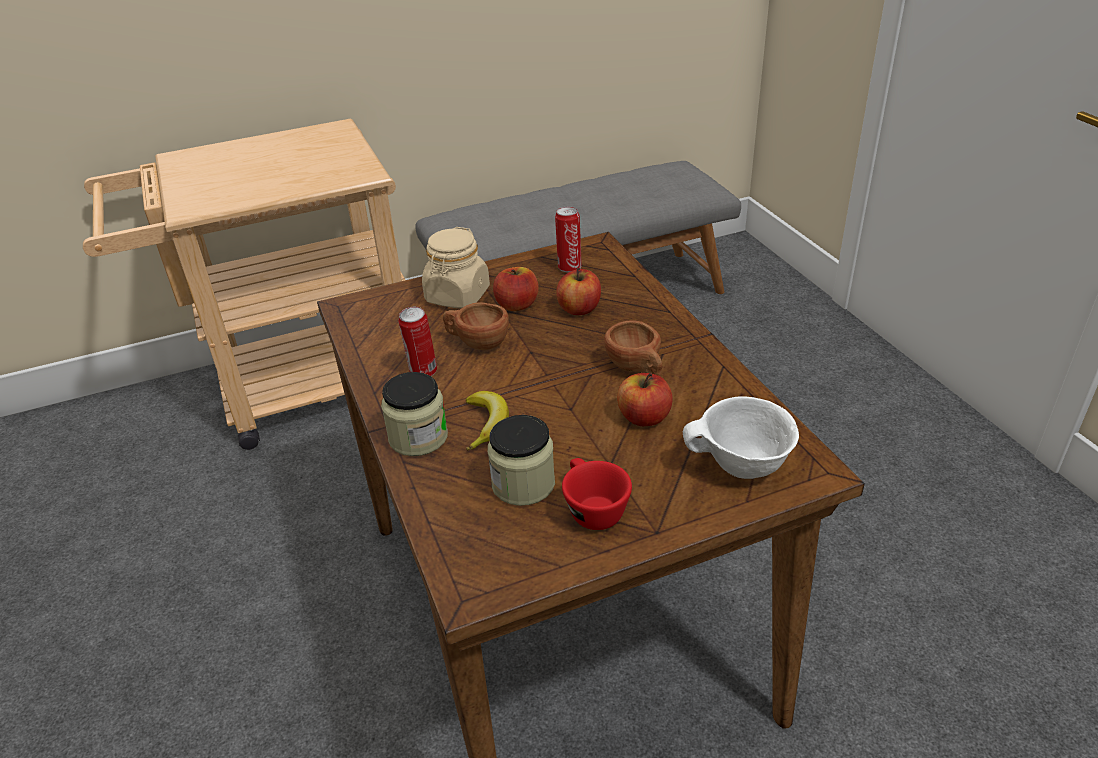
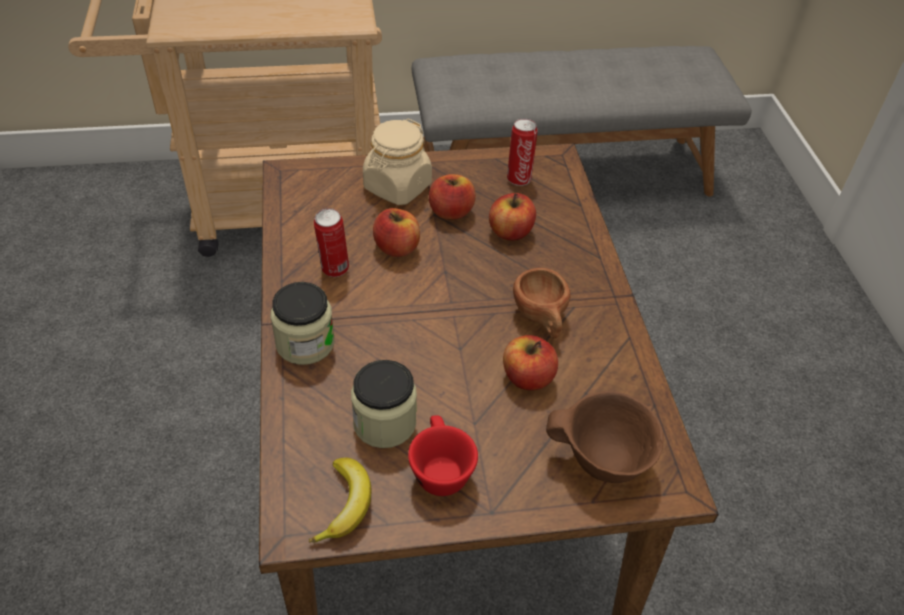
camera: 10 degrees right, 10 degrees up
brown cup [443,302,509,351] -> apple [373,208,420,257]
banana [466,391,509,451] -> banana moved to [309,457,372,543]
white bowl [683,396,799,479] -> brown bowl [546,391,664,483]

